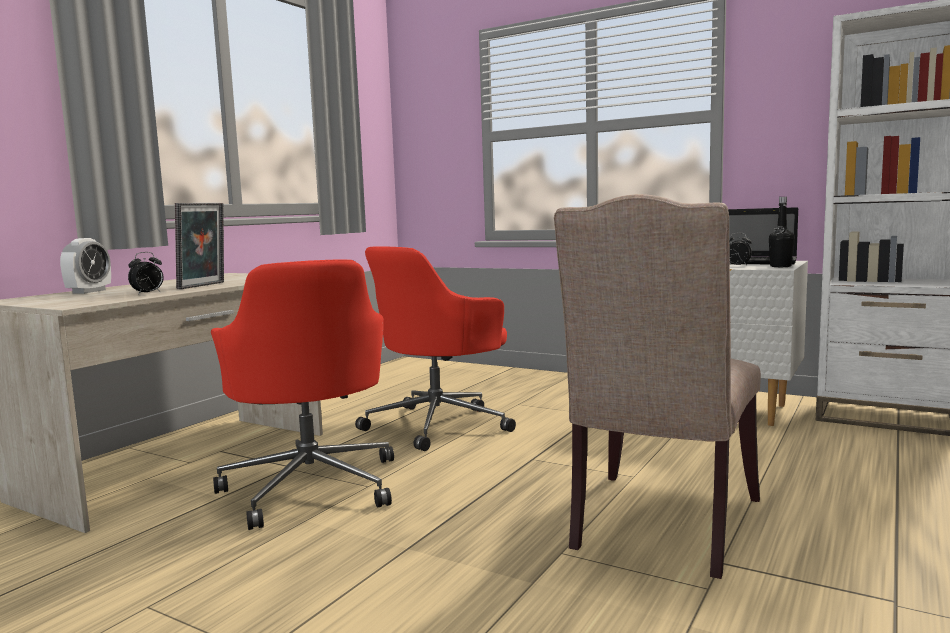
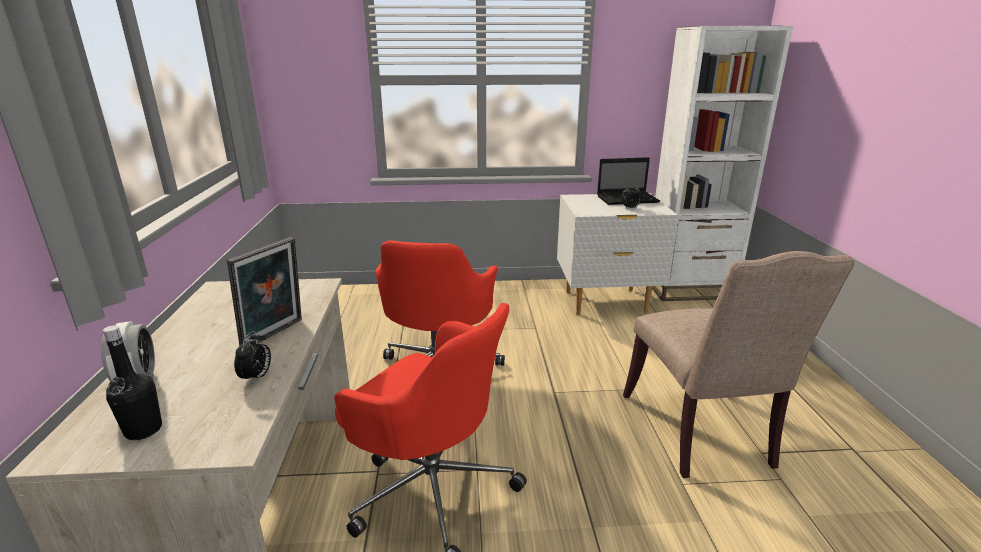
camera: 35 degrees left, 15 degrees up
picture frame [175,203,224,289] -> picture frame turned 45 degrees clockwise [227,237,302,346]
black bottle [769,197,795,267] -> black bottle moved to [103,325,162,440]

